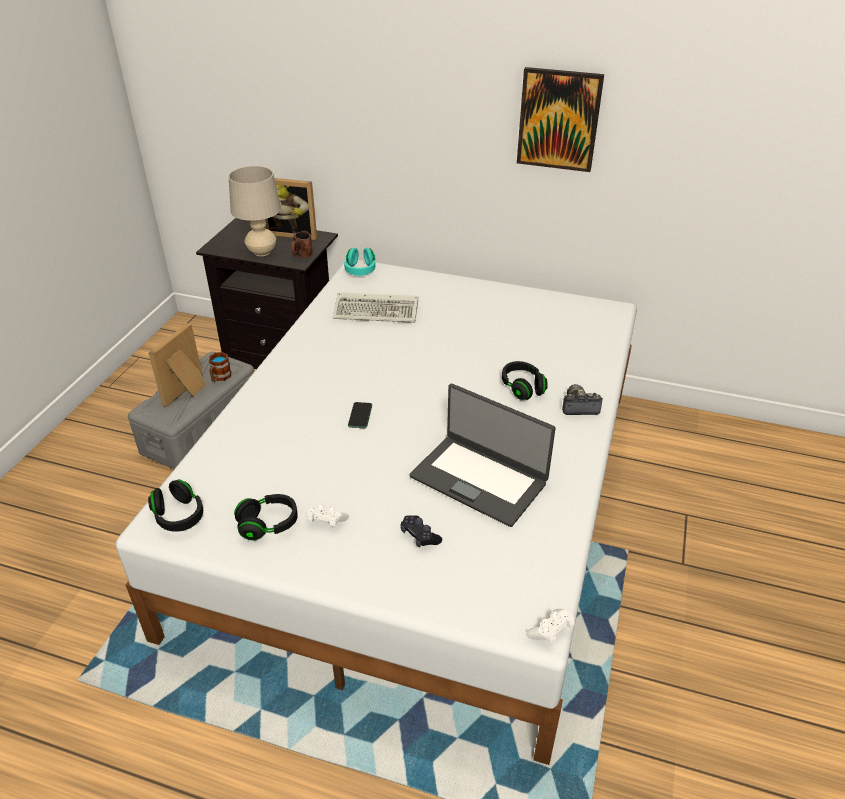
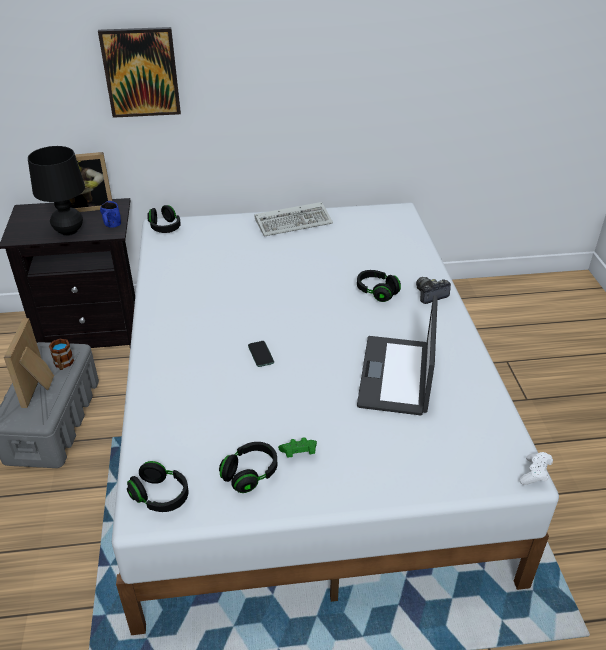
camera: 25 degrees left, 0 degrees up
beige table lamp [228,166,281,256] -> black table lamp [28,146,85,236]
brown mug [291,231,313,258] -> blue mug [100,201,121,227]
white game controller [307,505,349,526] -> green game controller [278,437,317,458]
keyboard [333,292,418,323] -> keyboard moved to [255,202,333,237]
turquoise headphones [344,248,376,276] -> black headphones [147,205,181,233]
black game controller [400,515,442,548] -> none
laptop [410,384,556,527] -> laptop turned 90 degrees clockwise [357,295,438,415]
picture [517,67,604,172] -> picture moved to [98,27,181,118]

